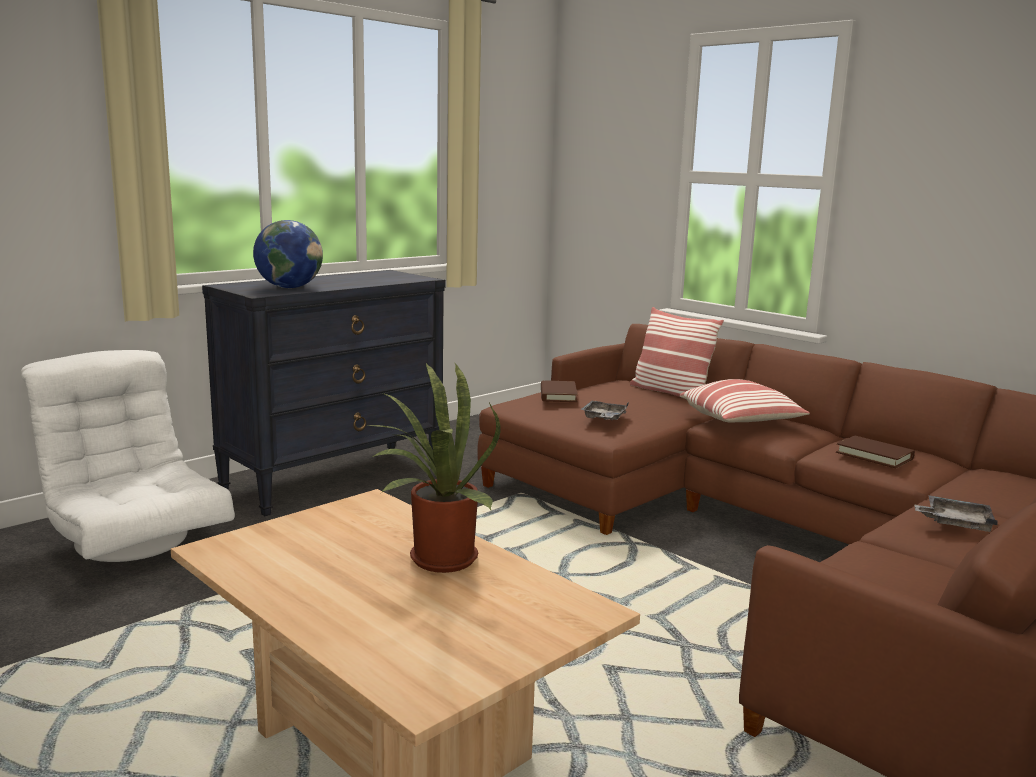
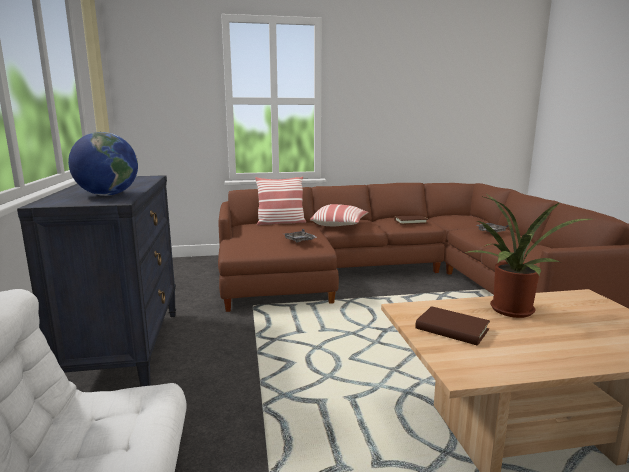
camera: 55 degrees left, 0 degrees up
brown book [541,380,578,402] -> brown book moved to [415,306,490,346]

